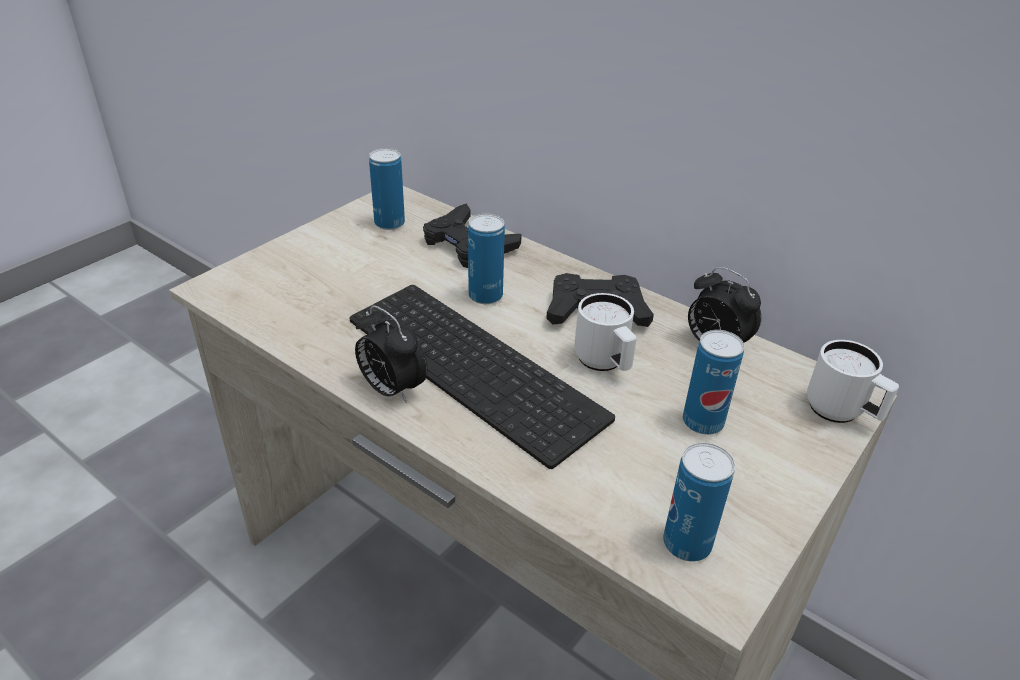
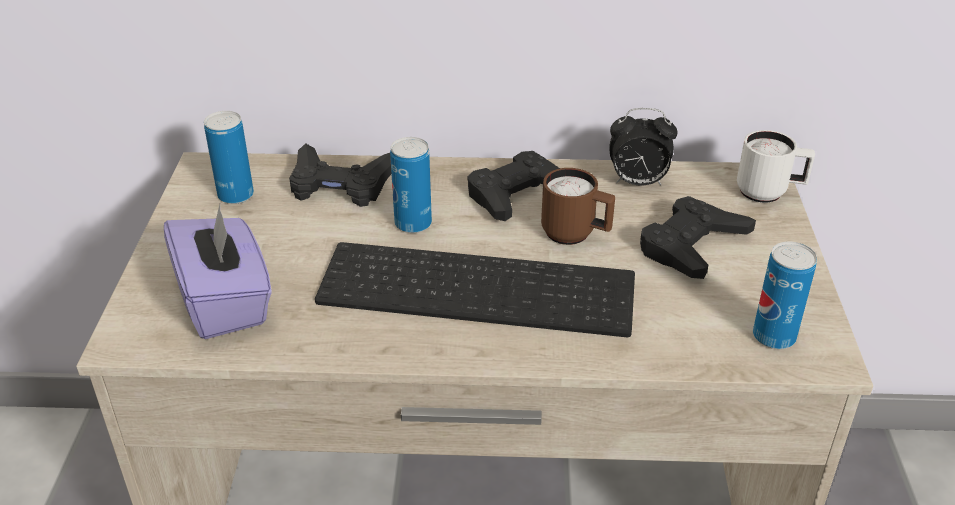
camera: 35 degrees left, 0 degrees up
alarm clock [355,305,427,404] -> none
white mug [574,293,637,371] -> brown mug [541,168,615,245]
can [683,330,744,435] -> black game controller [640,196,756,279]
none -> purple tissue box [164,204,272,339]

